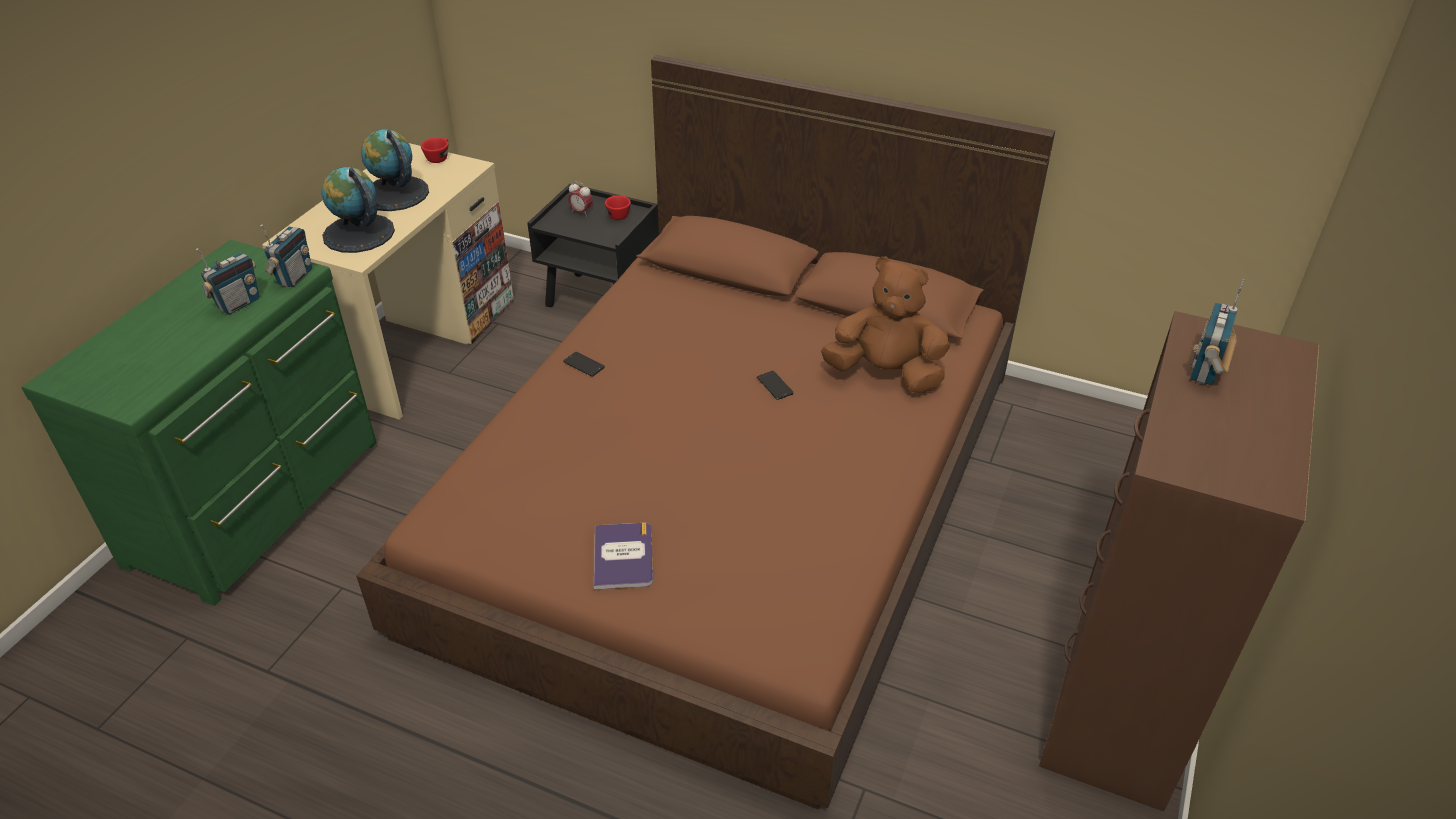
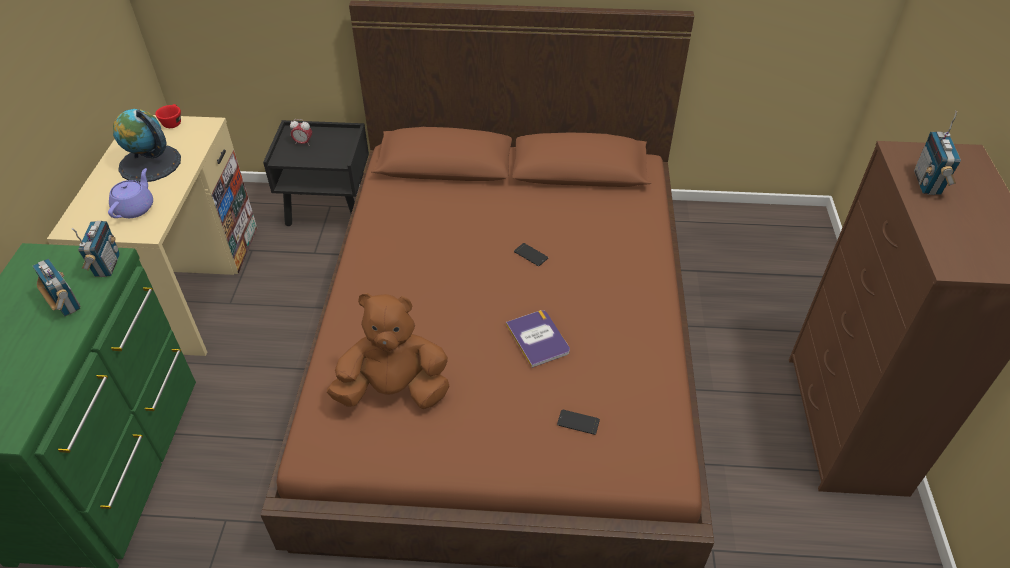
camera: 20 degrees left, 5 degrees up
radio [196,248,260,315] -> radio turned 60 degrees counterclockwise [33,259,80,316]
globe [321,167,395,253] -> purple teapot [108,168,153,218]
phone [563,352,605,377] -> phone moved to [557,410,600,435]
book [594,523,653,590] -> book moved to [506,310,570,368]
red cup [605,195,631,220] -> none
brown plush toy [821,257,950,393] -> brown plush toy moved to [327,293,450,409]

